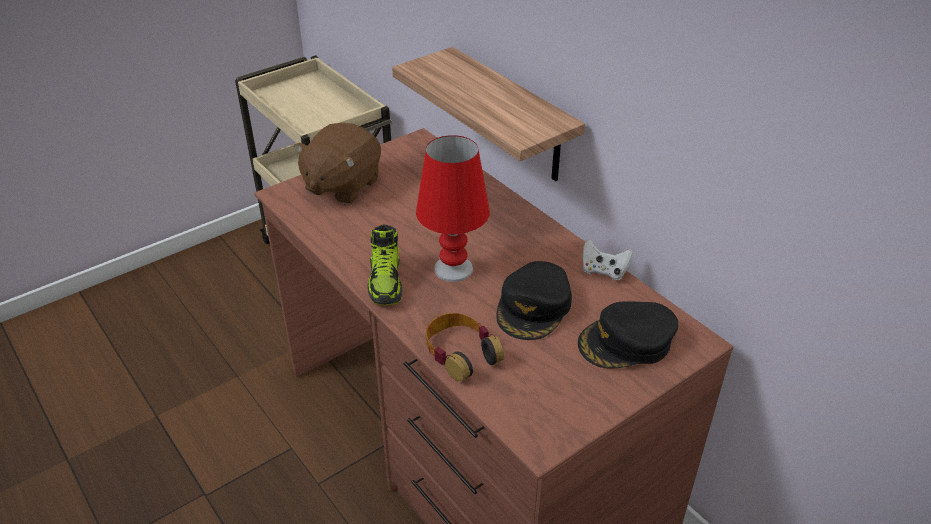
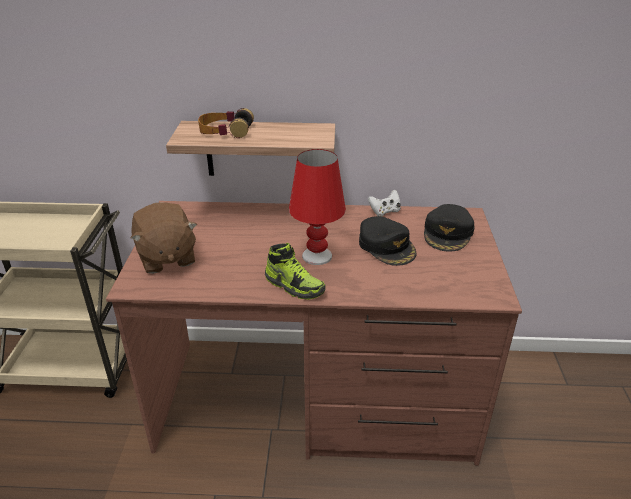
camera: 50 degrees left, 5 degrees down
headphones [426,313,504,382] -> headphones moved to [198,108,254,138]

